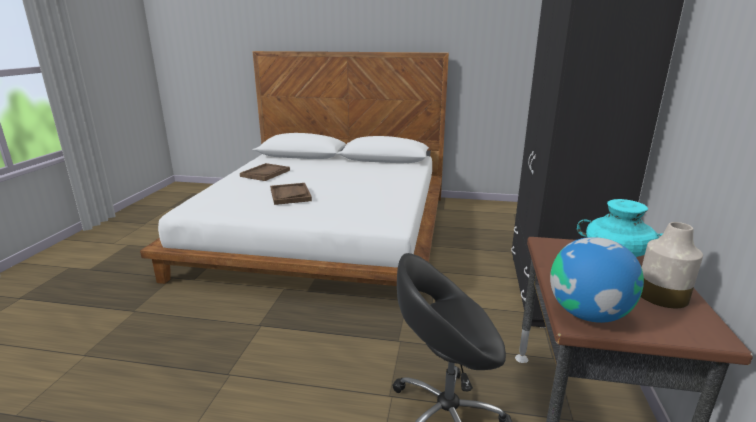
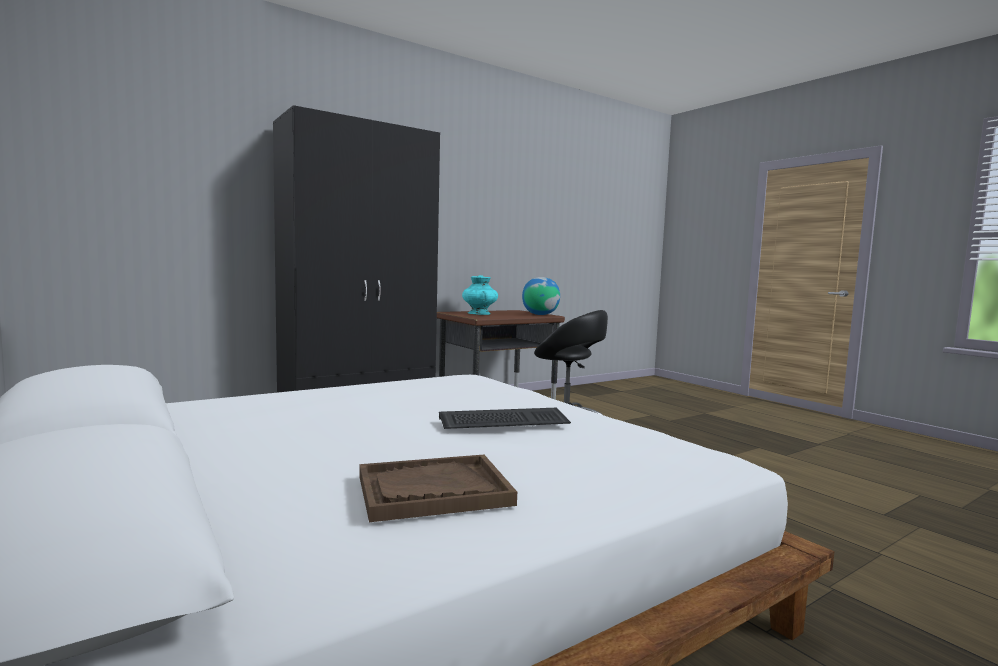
camera: 135 degrees left, 15 degrees down
brown tray [270,183,312,205] -> keyboard [439,408,571,429]
beige vase [641,222,703,308] -> none

